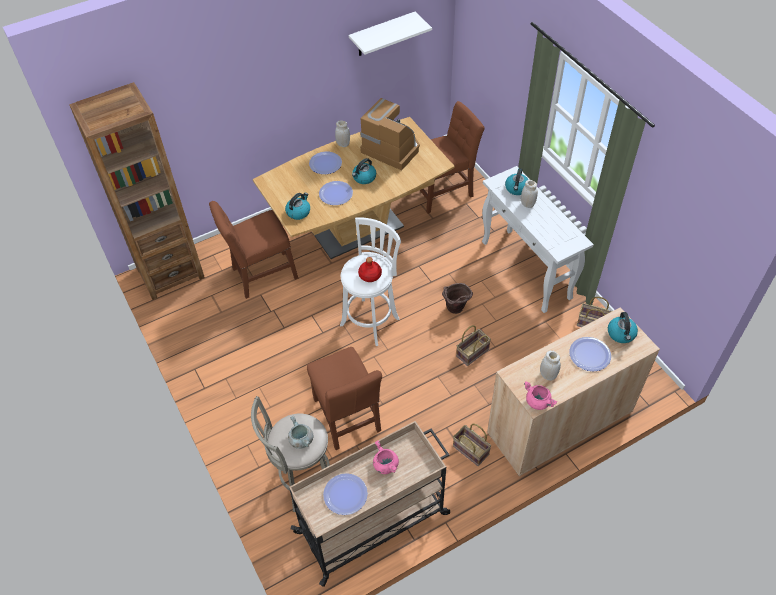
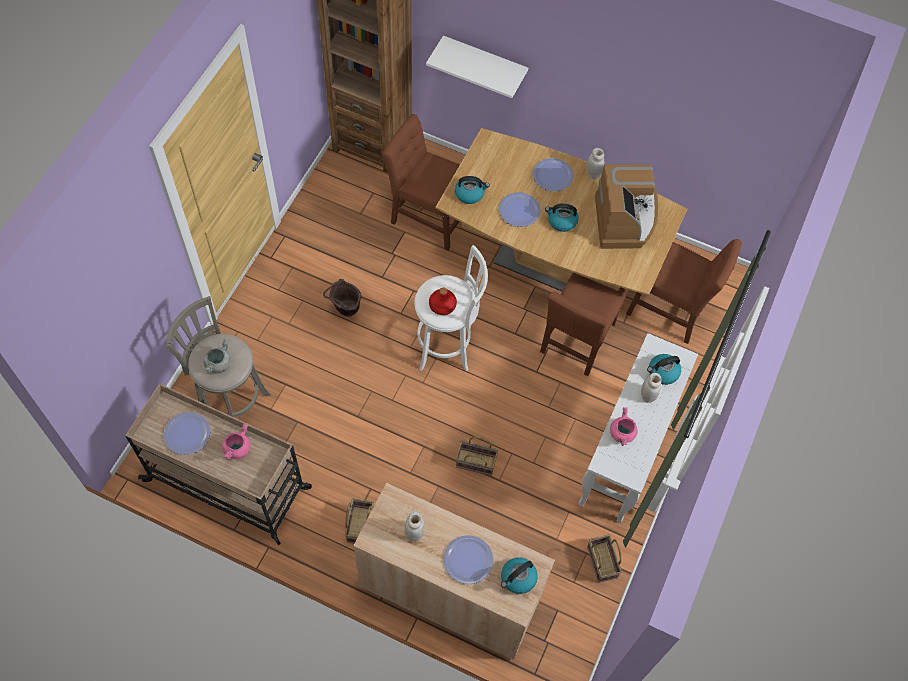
camera: 50 degrees right, 10 degrees up
brown chair [307,347,382,450] -> brown chair moved to [540,273,628,376]
white shelf [349,12,432,56] -> white shelf moved to [426,35,528,98]
brown bucket [442,283,473,314] -> brown bucket moved to [323,279,361,317]
pink cooking pot [524,381,557,410] -> pink cooking pot moved to [610,407,638,446]

